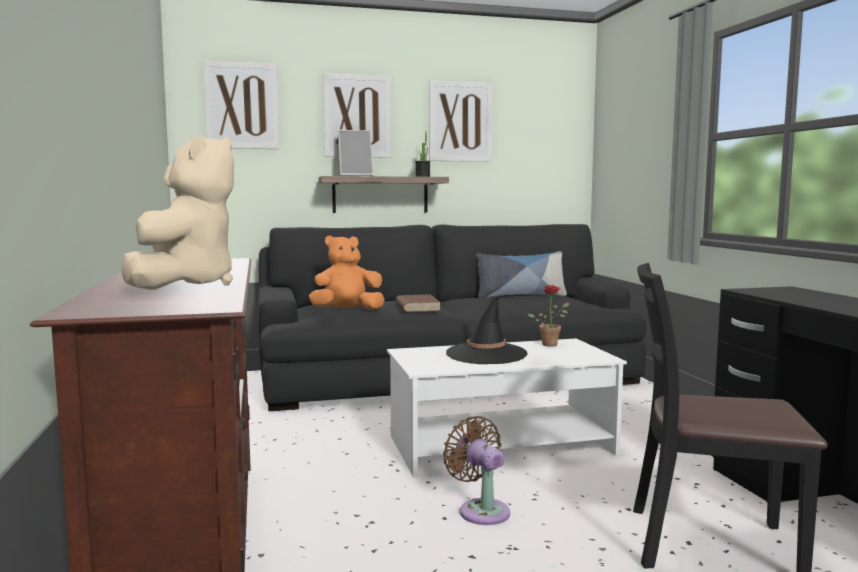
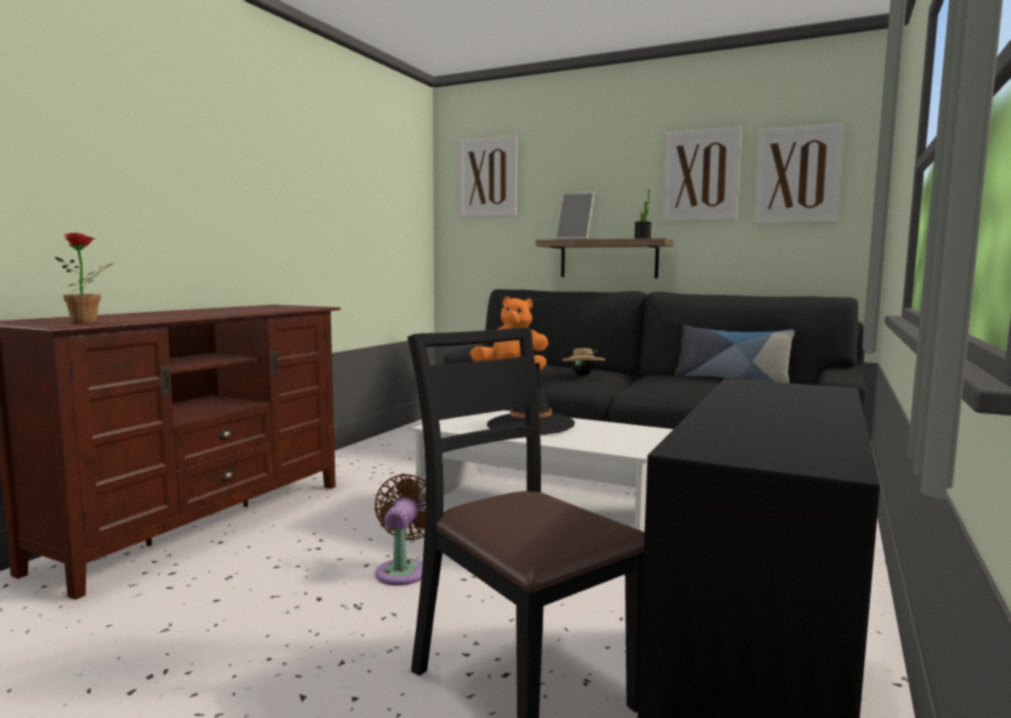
camera: 40 degrees right, 0 degrees up
beige plush toy [121,136,234,290] -> none
picture [323,73,391,158] -> picture moved to [753,123,844,224]
brown book [396,294,441,312] -> beige hat [562,347,605,376]
potted plant [528,285,569,347] -> potted plant moved to [55,233,114,324]

